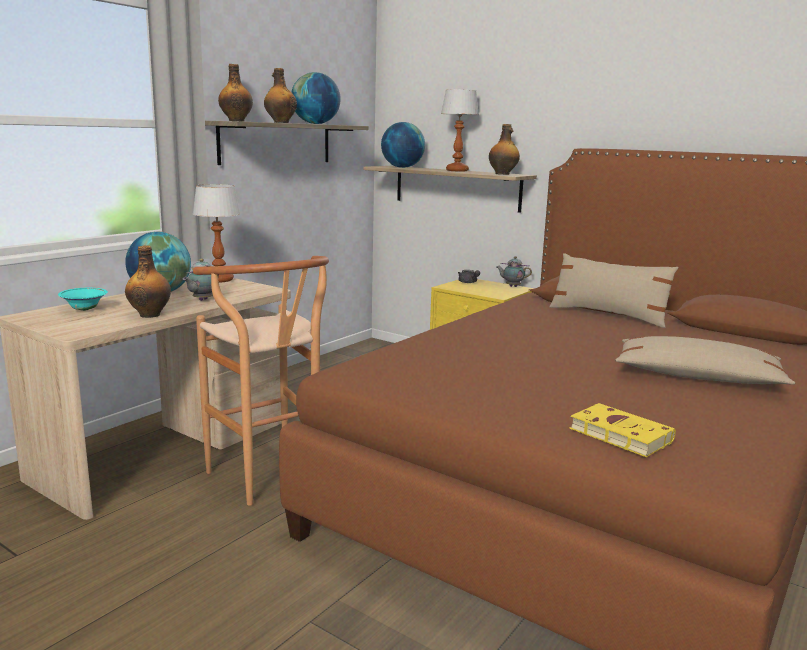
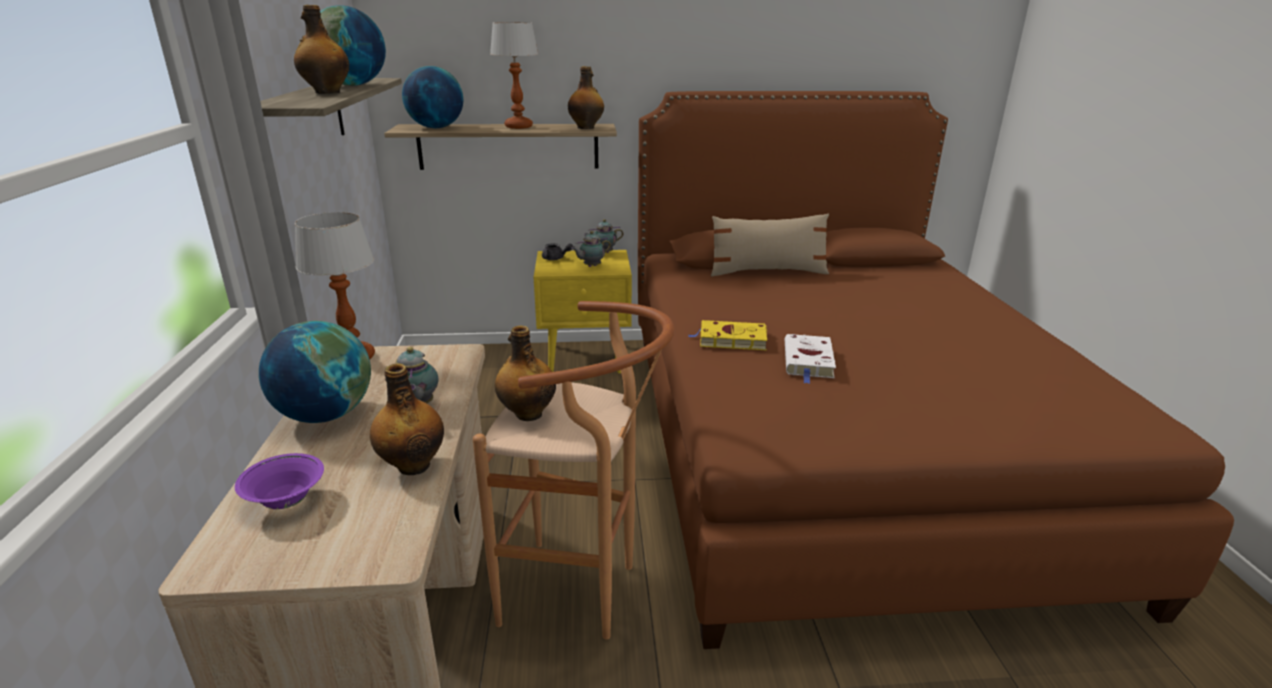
camera: 40 degrees left, 10 degrees up
turquoise bowl [58,288,108,311] -> purple bowl [235,453,324,509]
bottle [218,64,253,121] -> bottle moved to [495,325,556,421]
yellow book [569,403,676,457] -> yellow book moved to [689,320,767,350]
beige pillow [615,336,795,385] -> none
none -> teapot [571,231,611,267]
none -> white book [785,334,836,384]

